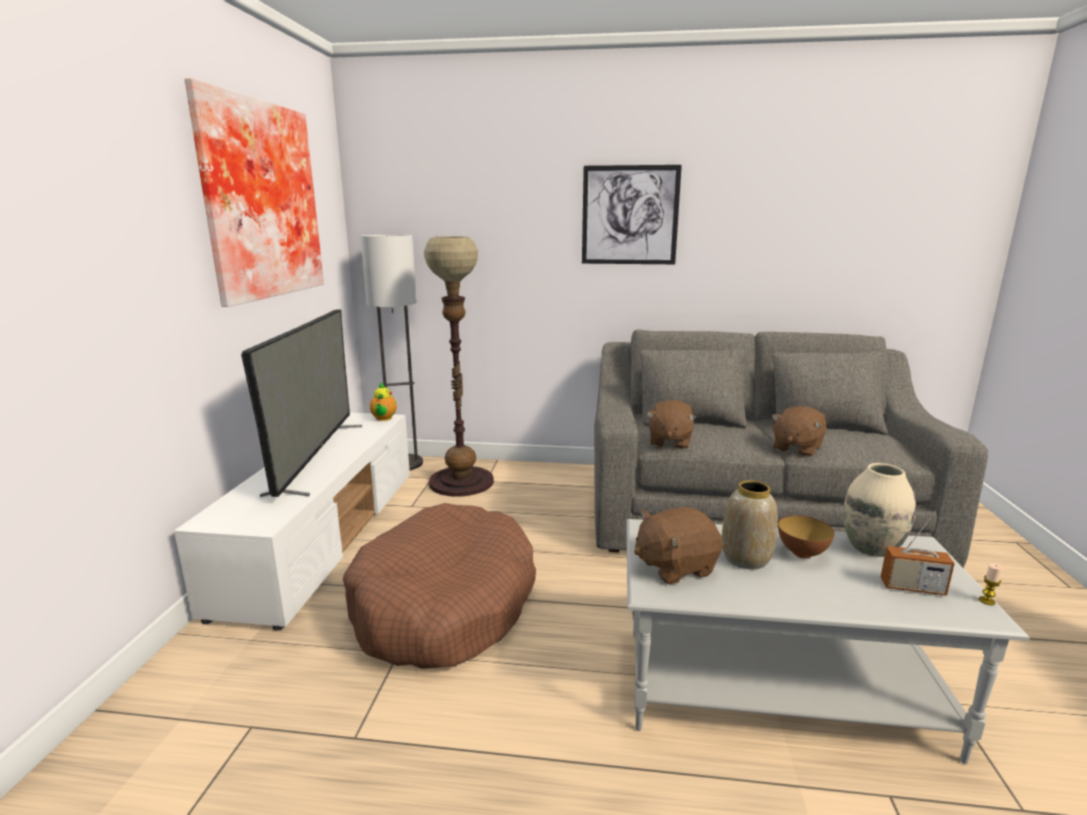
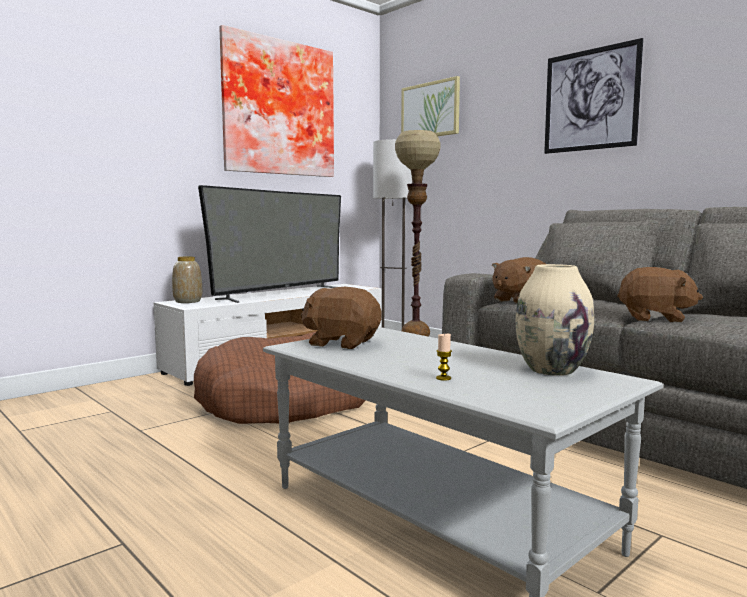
camera: 40 degrees right, 10 degrees down
teapot [370,383,397,421] -> none
vase [722,480,778,569] -> vase moved to [172,257,202,303]
brown plush toy [772,406,827,457] -> brown plush toy turned 150 degrees counterclockwise [617,267,703,322]
bowl [778,516,834,558] -> none
radio [881,512,955,596] -> none
candle [979,563,1003,605] -> candle moved to [436,333,452,381]
none -> picture [401,76,460,136]

